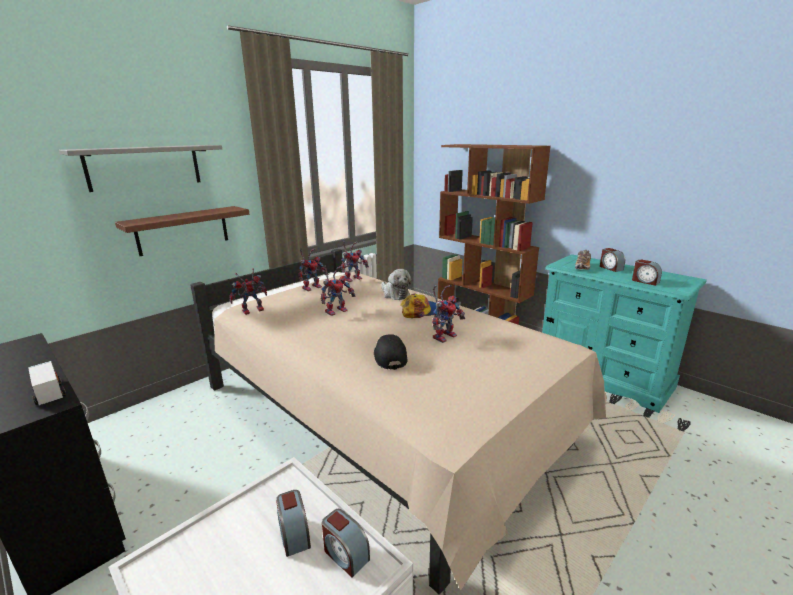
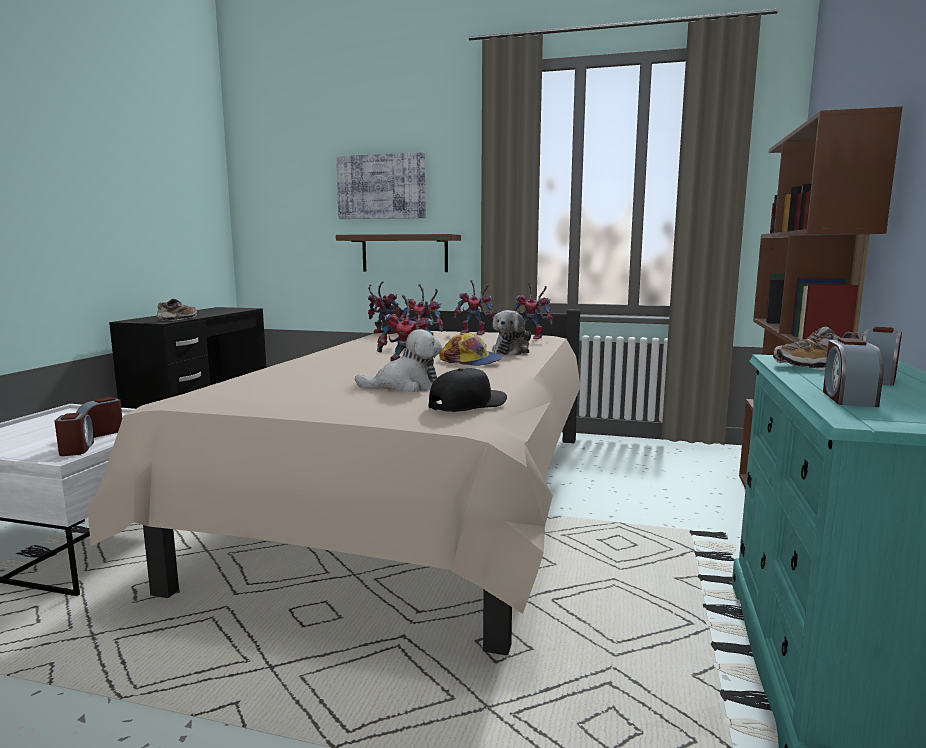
camera: 60 degrees right, 10 degrees down
toy truck [28,361,66,405] -> shoe [157,298,197,321]
grey shelf [59,145,222,192] -> picture [336,152,426,219]
alarm clock [322,509,370,578] -> alarm clock turned 150 degrees clockwise [55,413,94,456]
black cap [374,334,407,370] -> black cap moved to [429,368,507,412]
none -> plush toy [355,329,442,392]

